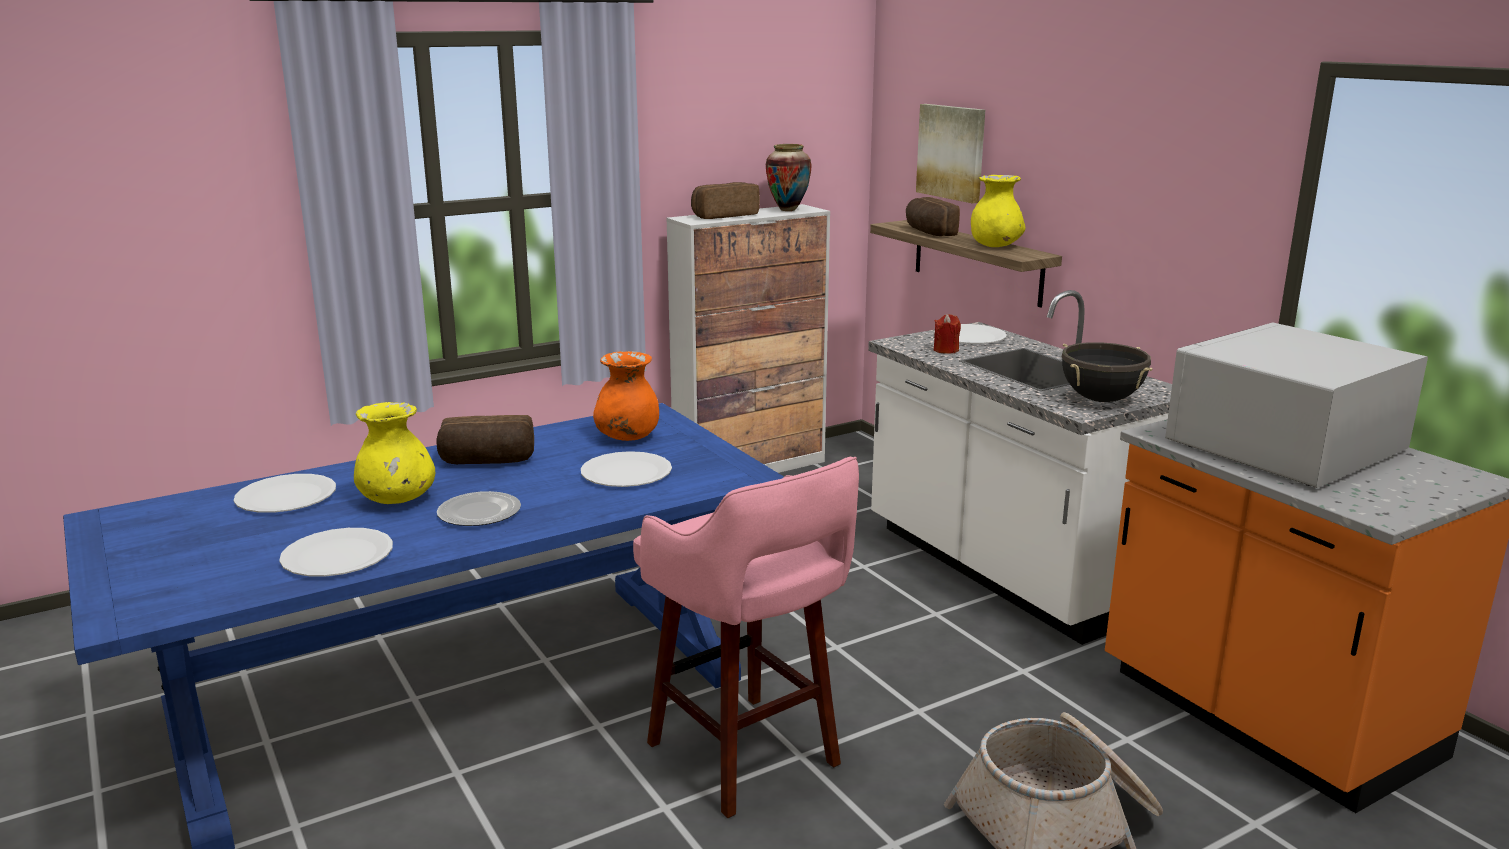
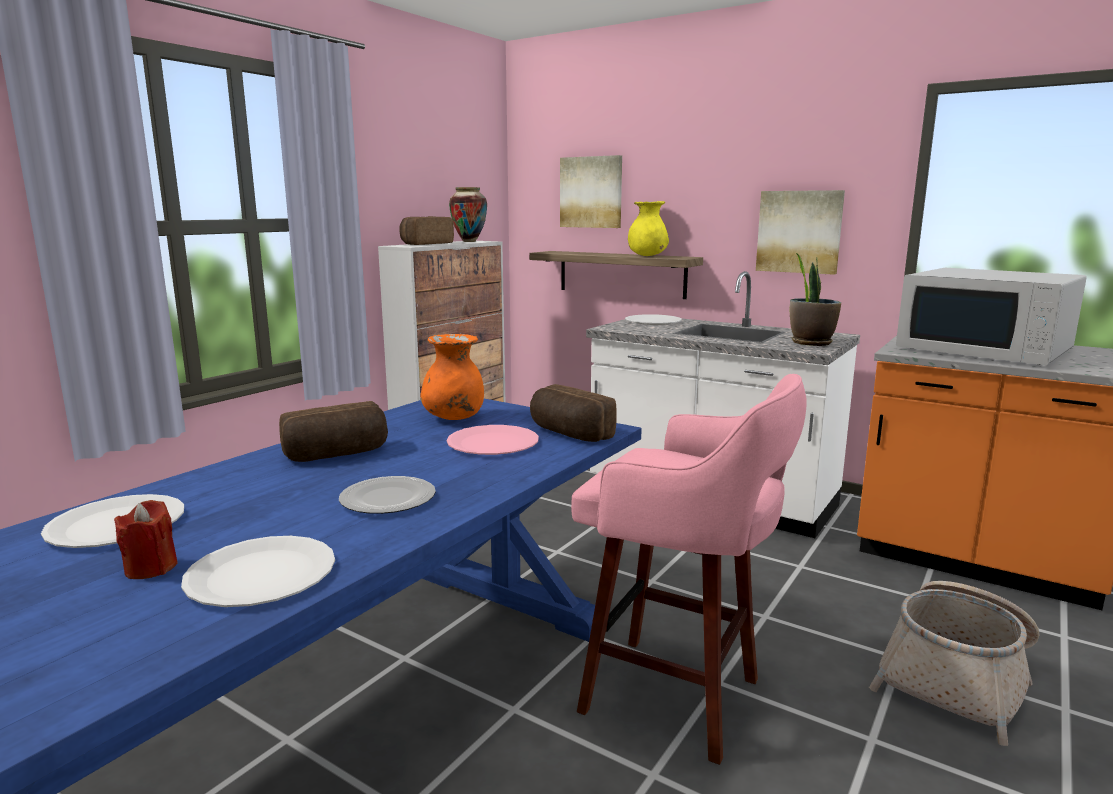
camera: 25 degrees left, 5 degrees down
yellow vase [354,402,435,504] -> none
white plate [581,451,672,487] -> pink plate [446,425,539,455]
bread [906,197,960,236] -> bread moved to [530,384,617,442]
red candle [934,314,961,354] -> red candle moved to [114,500,178,579]
black cooking pot [1061,342,1153,402] -> potted plant [790,253,841,346]
white microwave [1165,323,1428,488] -> white microwave turned 75 degrees counterclockwise [896,268,1087,365]
none -> picture [756,190,845,275]

